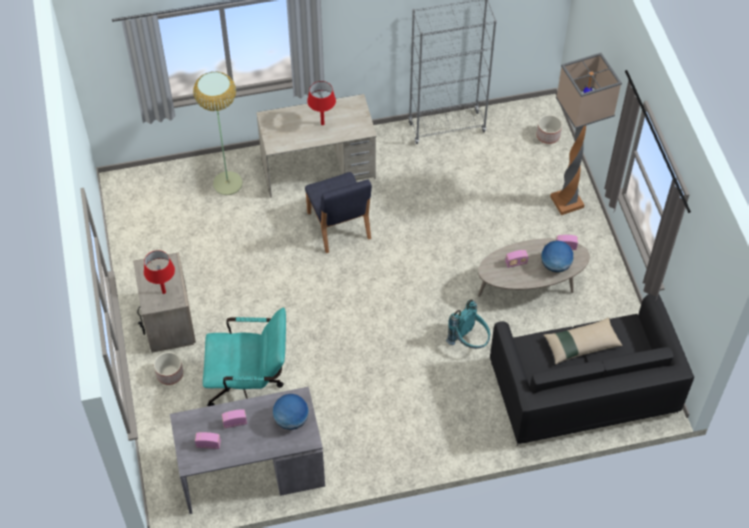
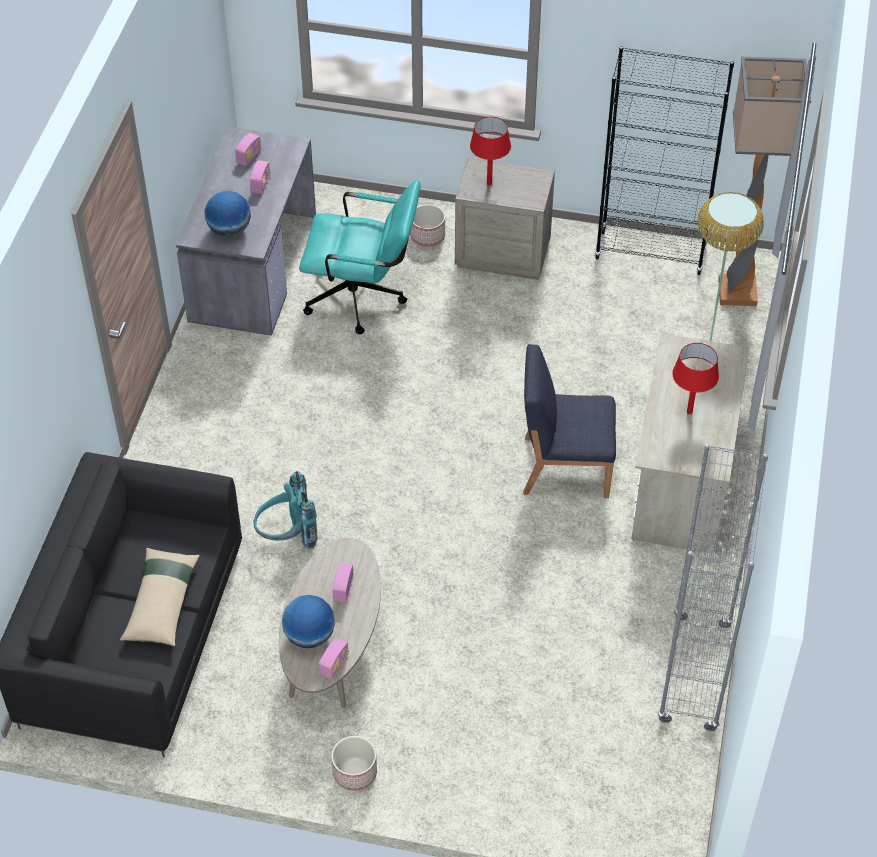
camera: 115 degrees right, 5 degrees down
turquoise office chair [203,308,286,406] -> turquoise office chair turned 105 degrees counterclockwise [299,180,421,334]
planter [536,115,562,144] -> planter moved to [331,736,377,791]
floor lamp [550,53,622,215] -> floor lamp moved to [718,57,811,306]
none -> black bookcase [594,46,734,275]

